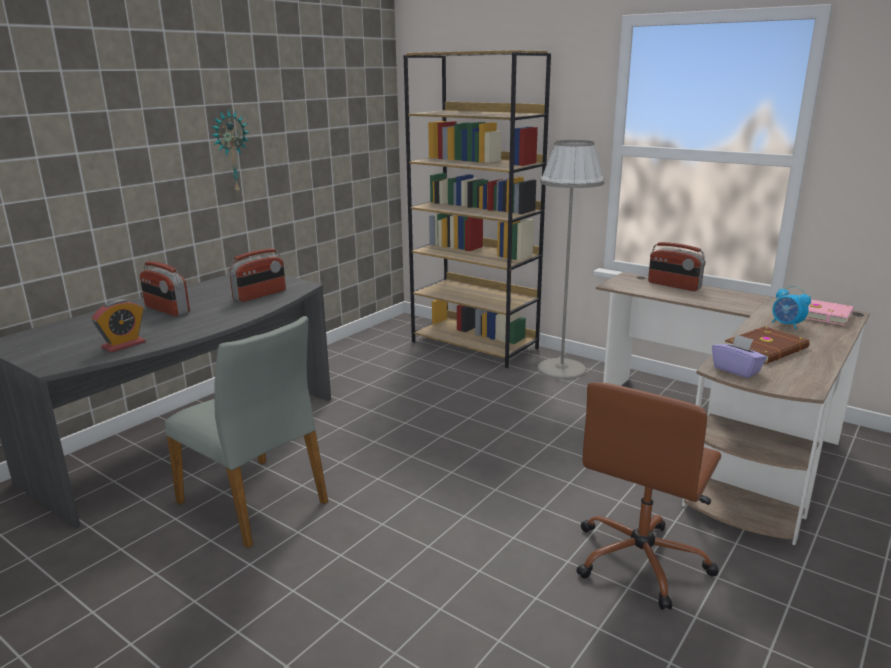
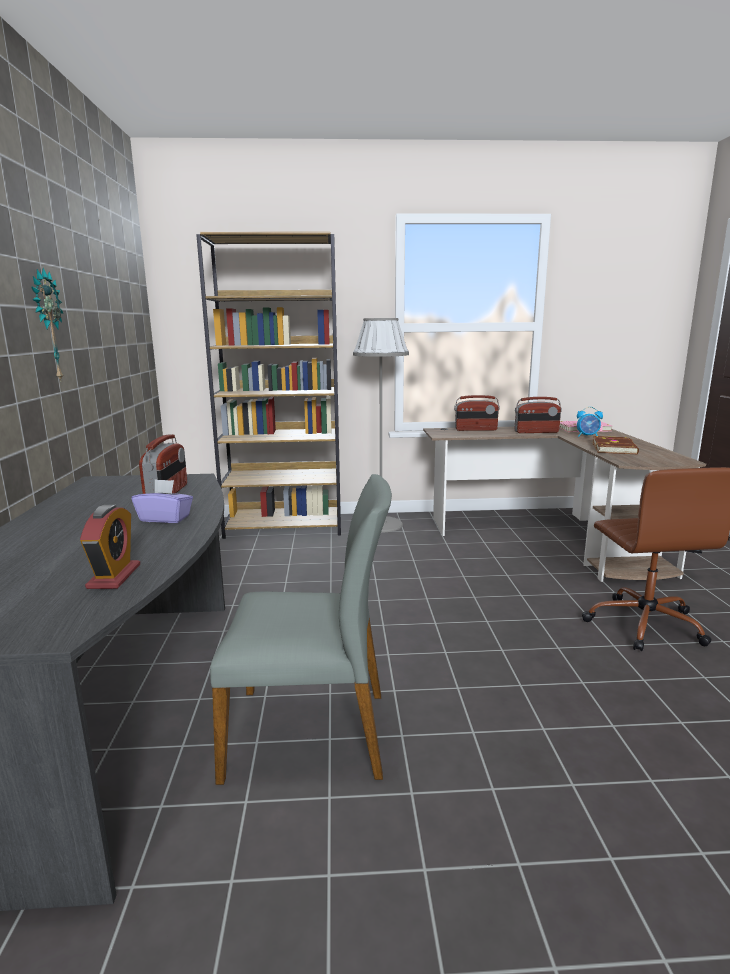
camera: 40 degrees left, 5 degrees down
radio [140,261,190,316] -> radio moved to [515,397,562,433]
purple tissue box [712,334,767,378] -> purple tissue box moved to [132,479,193,523]

